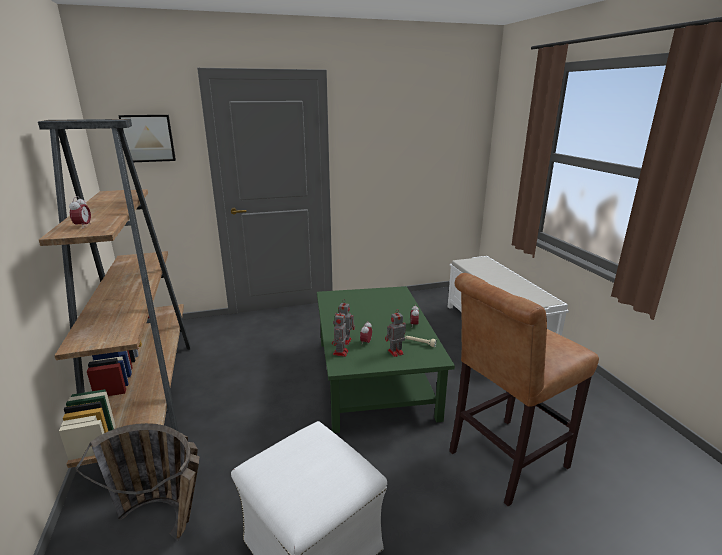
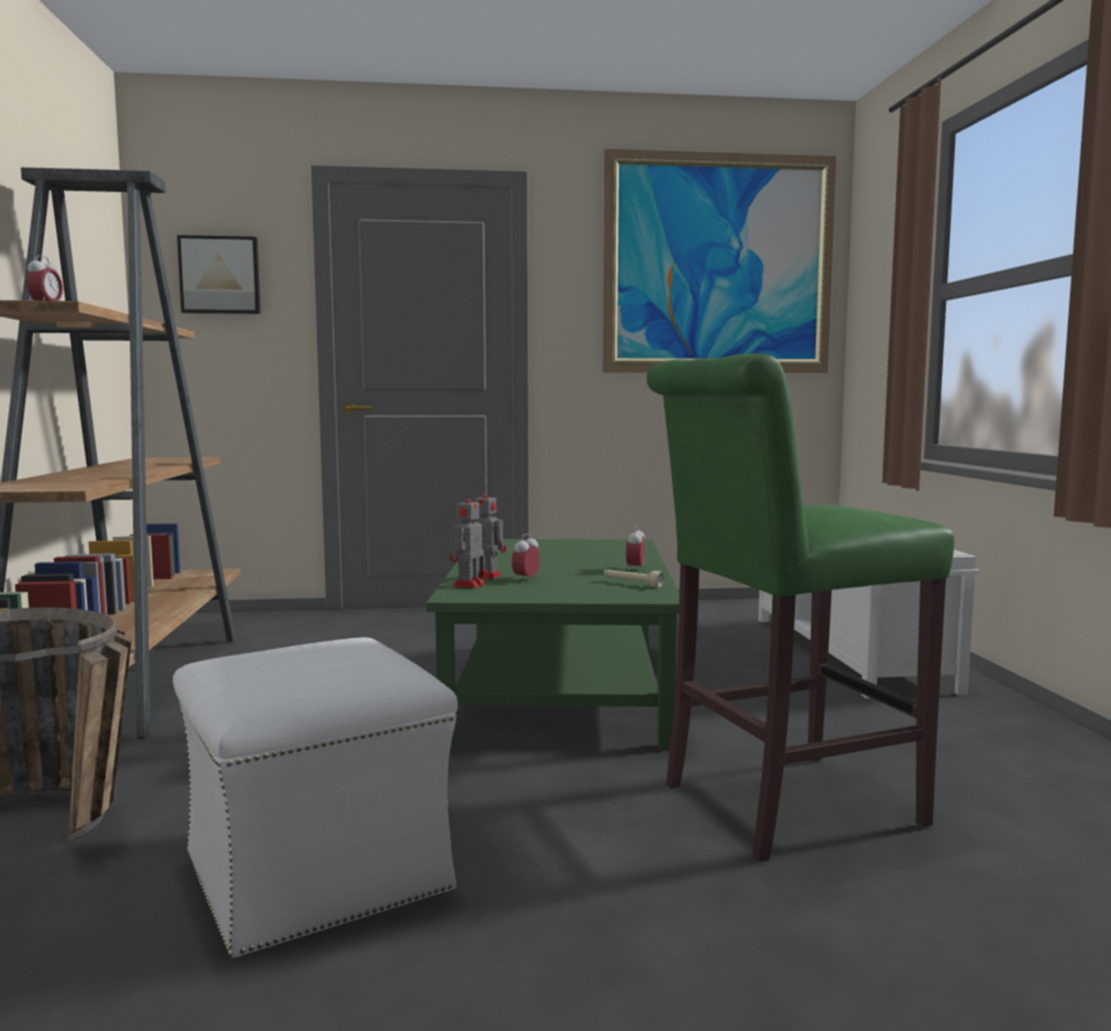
camera: 10 degrees right, 15 degrees down
toy robot [385,310,406,357] -> none
brown stool [449,273,599,506] -> green stool [647,353,955,862]
none -> picture [603,149,836,373]

